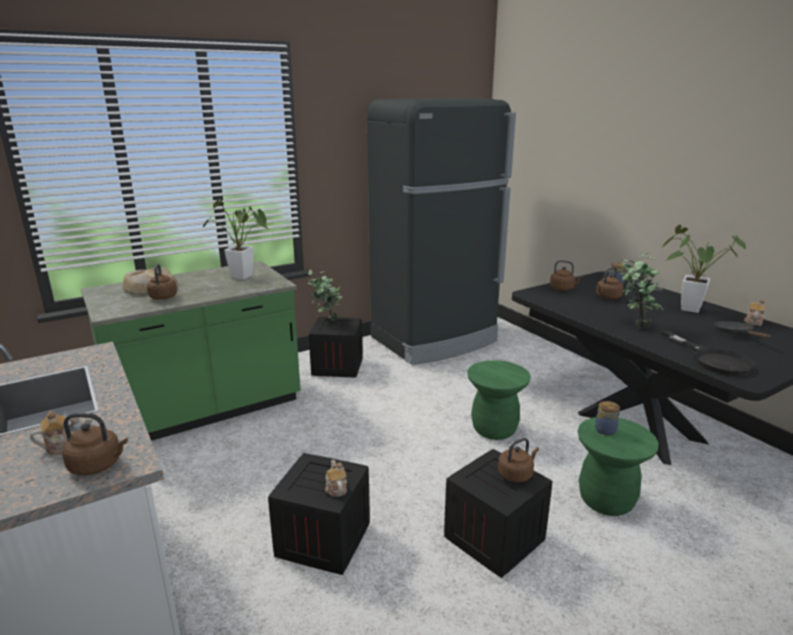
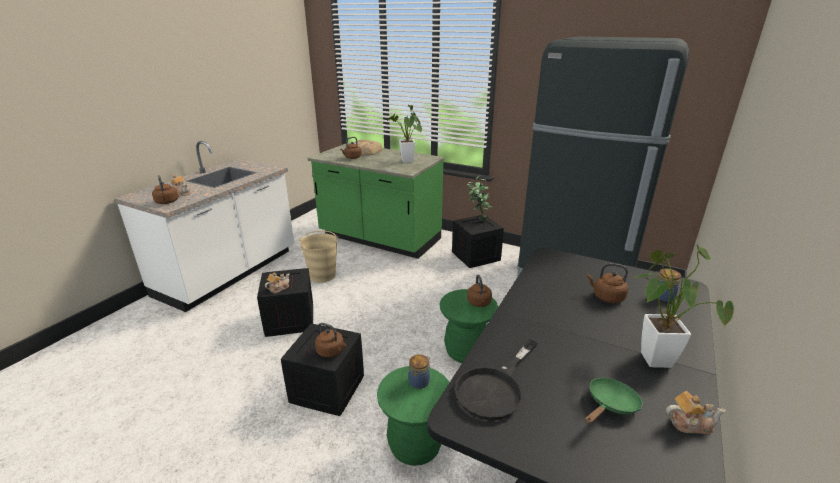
camera: 60 degrees right, 5 degrees up
brown kettle [550,260,583,291] -> brown kettle moved to [467,274,492,307]
potted plant [620,252,663,329] -> none
black frying pan [714,321,771,338] -> green frying pan [585,378,643,424]
none -> beige bucket [298,230,339,283]

